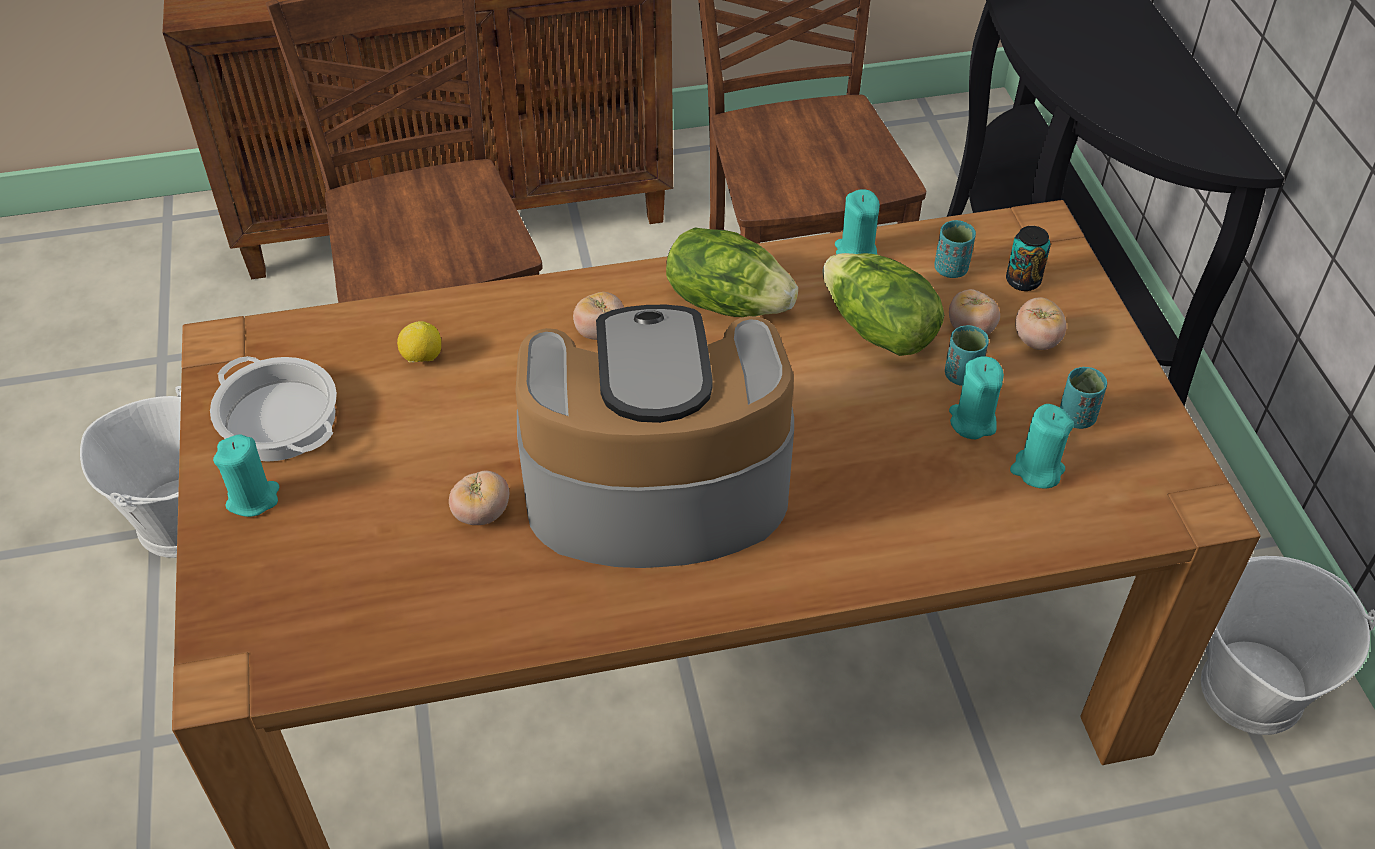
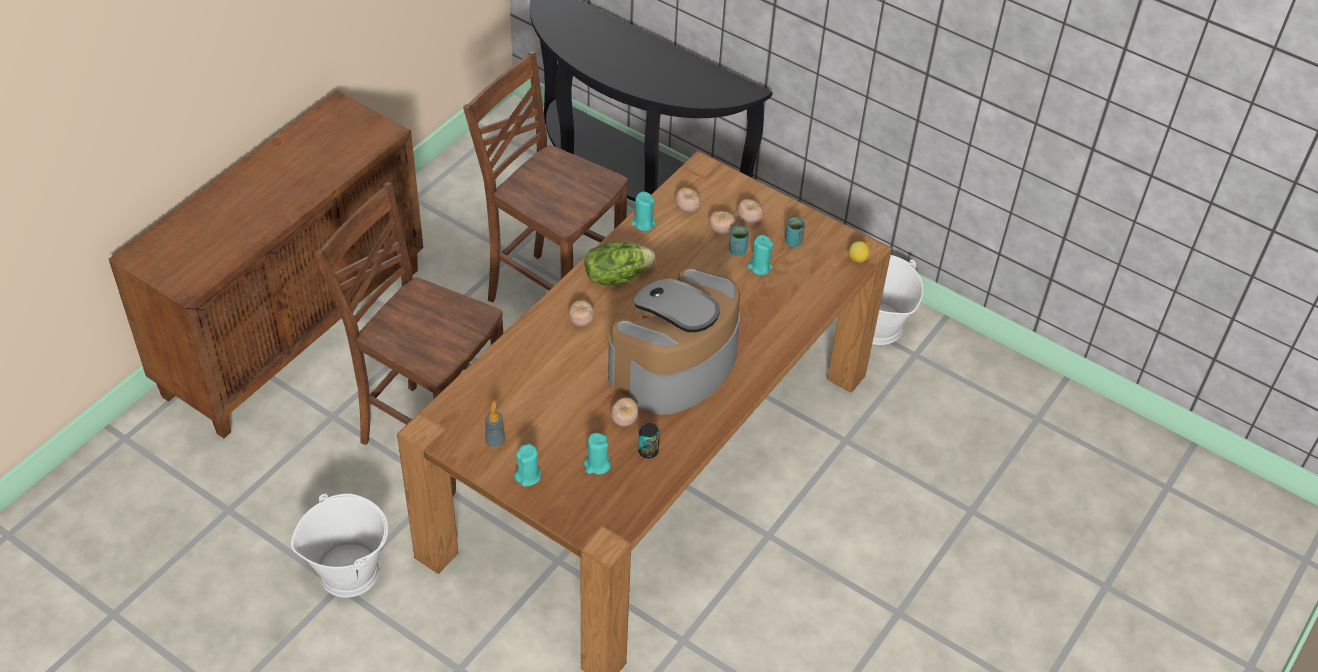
camera: 45 degrees left, 0 degrees up
cooking pot [210,356,337,462] -> soap dispenser [485,401,505,448]
lemon [397,321,441,362] -> lemon moved to [849,241,870,263]
lettuce [822,253,944,356] -> none
turquoise cup [934,220,976,278] -> tomato [675,188,701,212]
can [1006,226,1051,291] -> can moved to [638,423,660,458]
turquoise candle [1010,404,1074,489] -> turquoise candle moved to [584,433,611,475]

